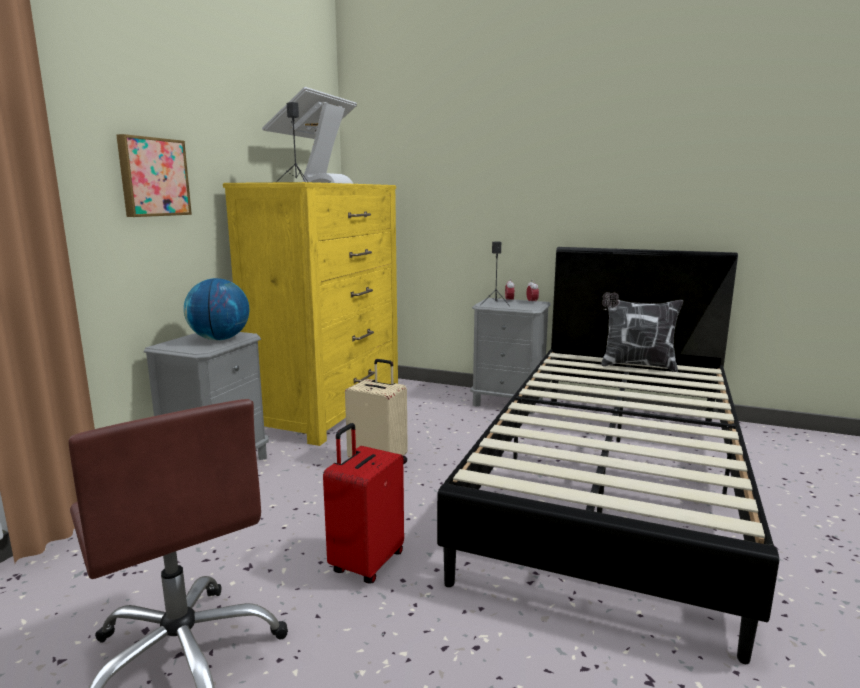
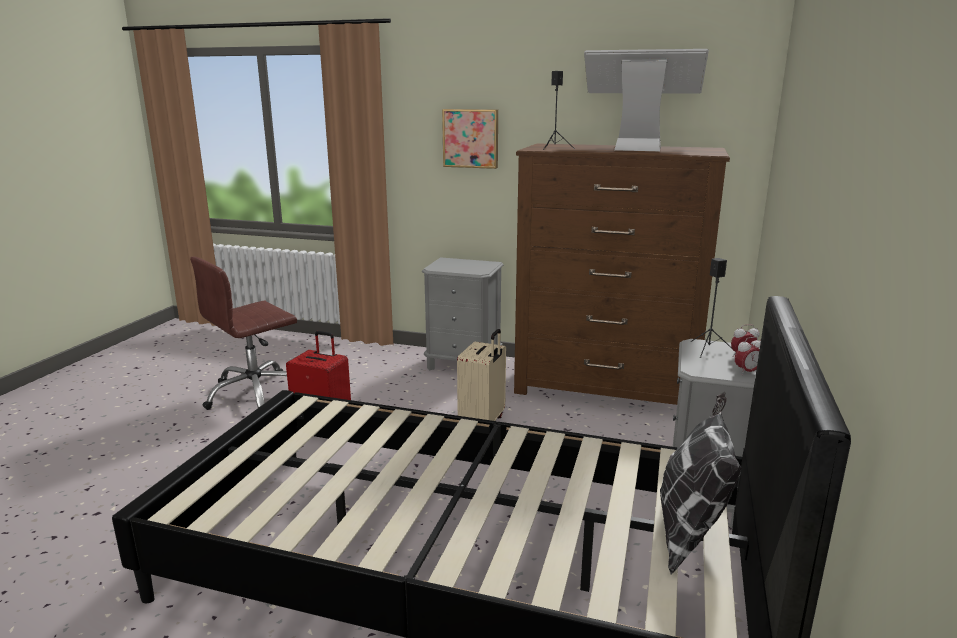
camera: 85 degrees right, 5 degrees up
globe [184,278,249,340] -> none
yellow dresser [223,182,398,446] -> brown dresser [514,143,730,405]

